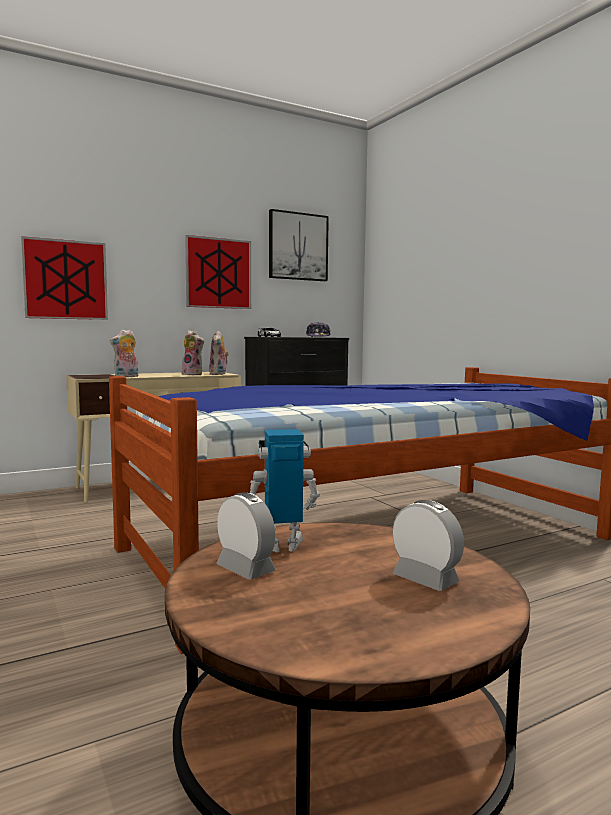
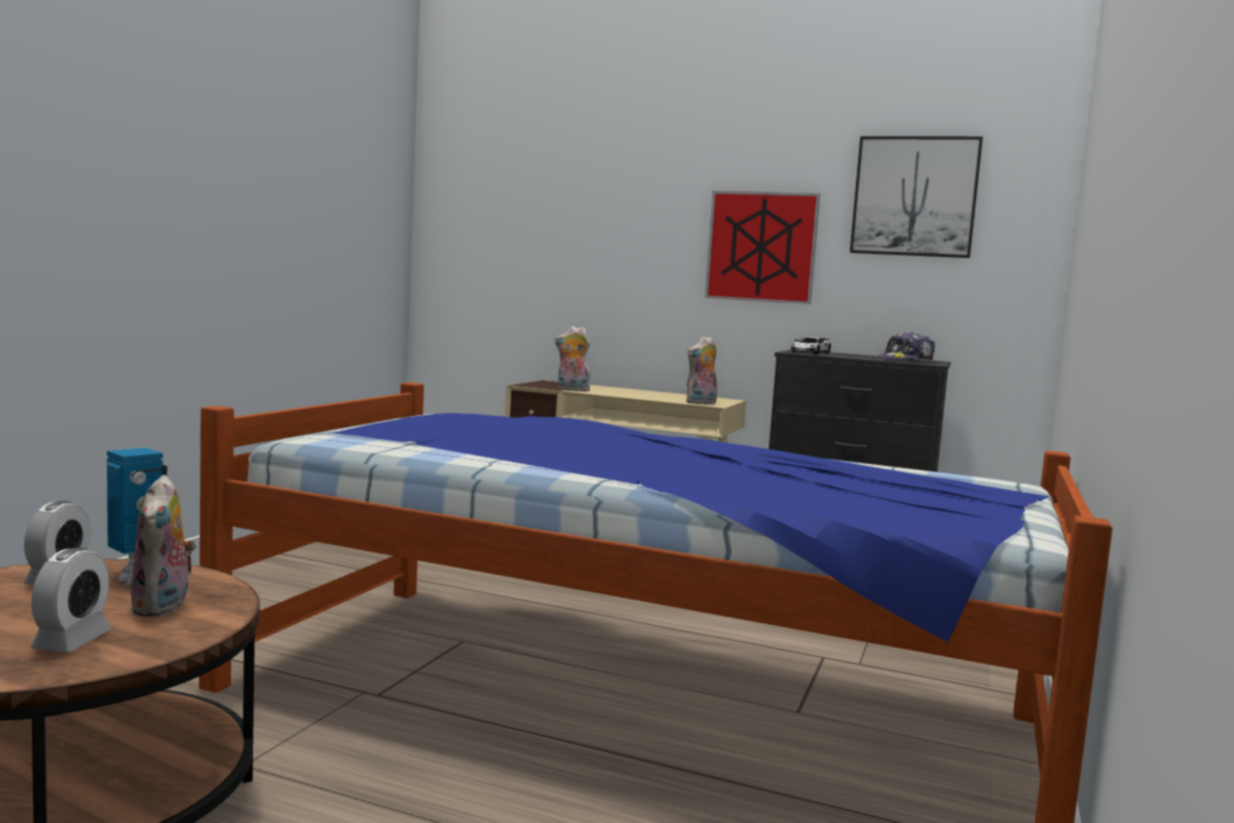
camera: 50 degrees right, 0 degrees up
picture [21,236,108,320] -> none
plush toy [182,330,204,375] -> plush toy moved to [131,475,196,617]

